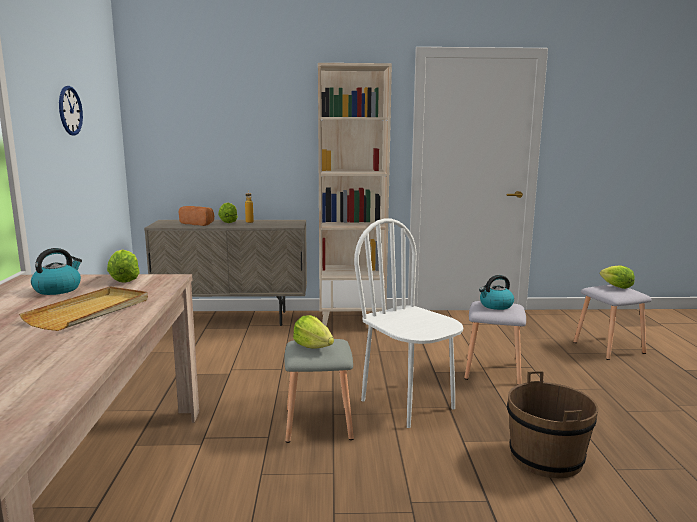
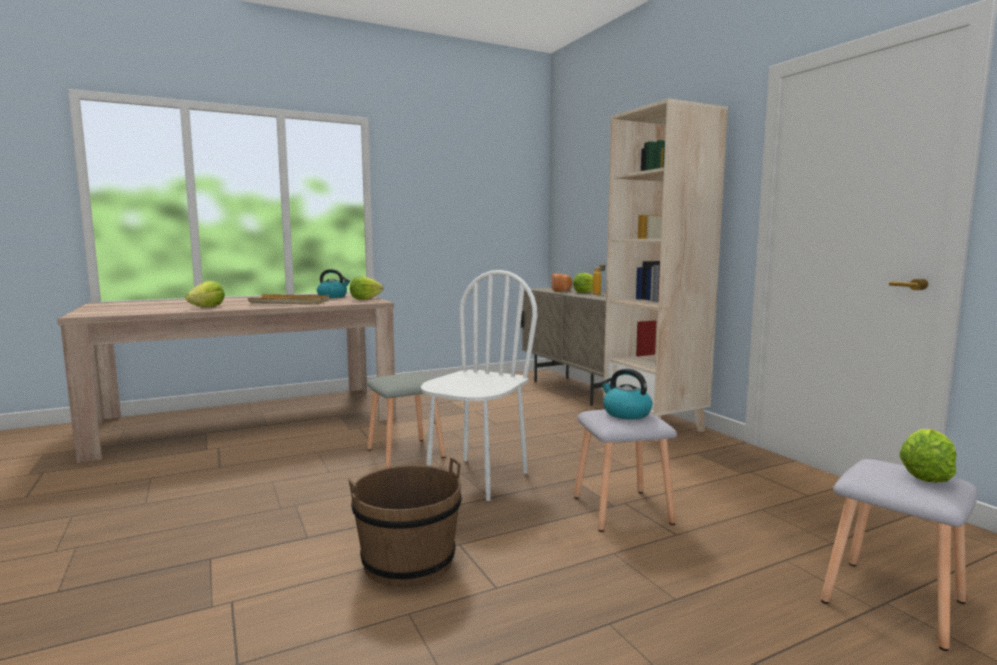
camera: 65 degrees right, 5 degrees down
wall clock [59,86,83,136] -> none
lettuce [293,315,334,349] -> lettuce moved to [186,281,225,307]

